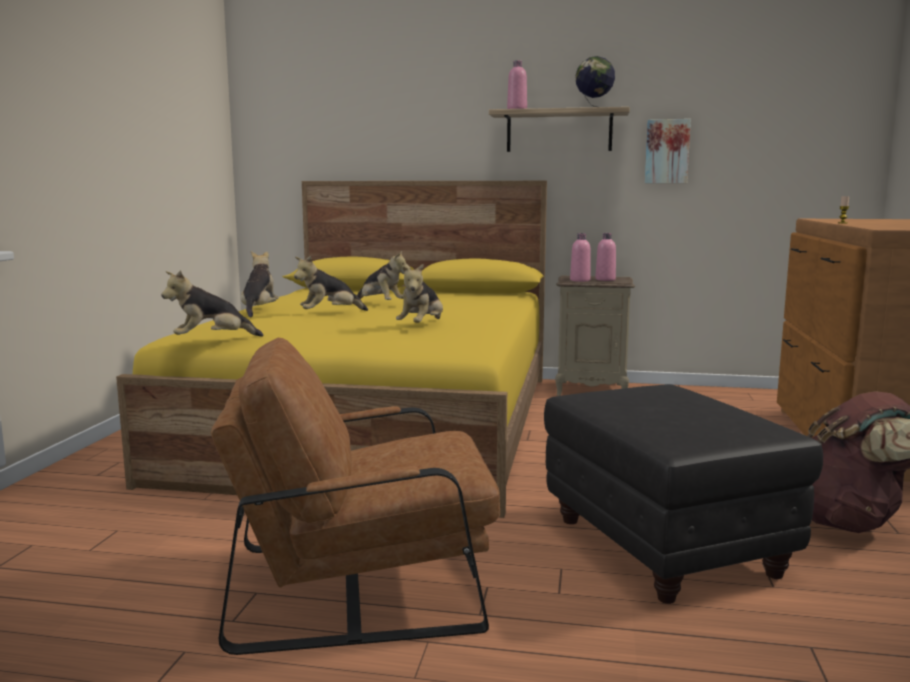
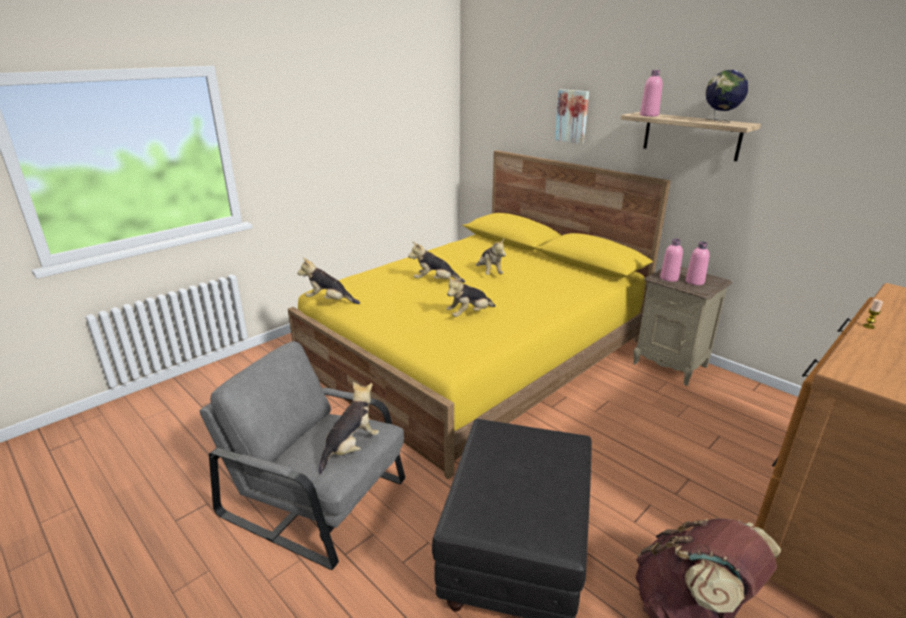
camera: 35 degrees right, 15 degrees up
brown armchair [211,338,500,655] -> grey armchair [200,341,405,570]
plush toy [241,251,279,317] -> plush toy moved to [319,382,379,474]
picture [645,119,691,183] -> picture moved to [555,89,589,144]

